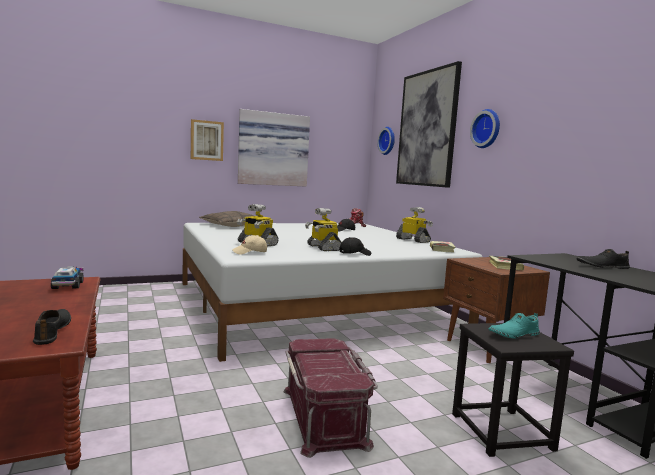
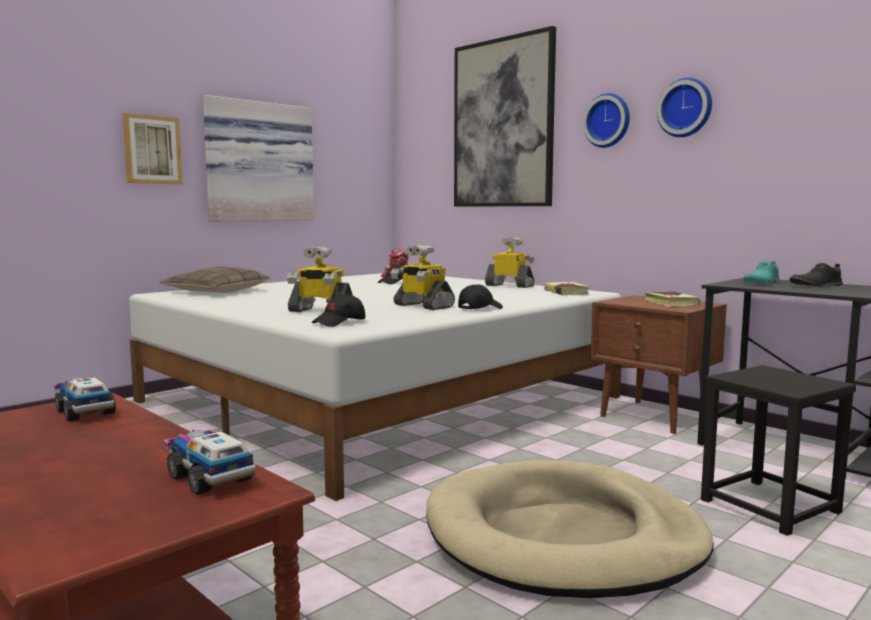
camera: 20 degrees left, 0 degrees up
black shoe [33,309,71,345] -> toy truck [164,429,256,495]
beige cap [232,235,267,255] -> black cap [312,293,365,327]
red storage box [284,338,378,458] -> beige dog bed [426,460,714,598]
wall clock [377,127,395,155] -> wall clock moved to [657,78,712,137]
turquoise shoe [488,313,540,339] -> turquoise shoe moved to [743,261,780,284]

